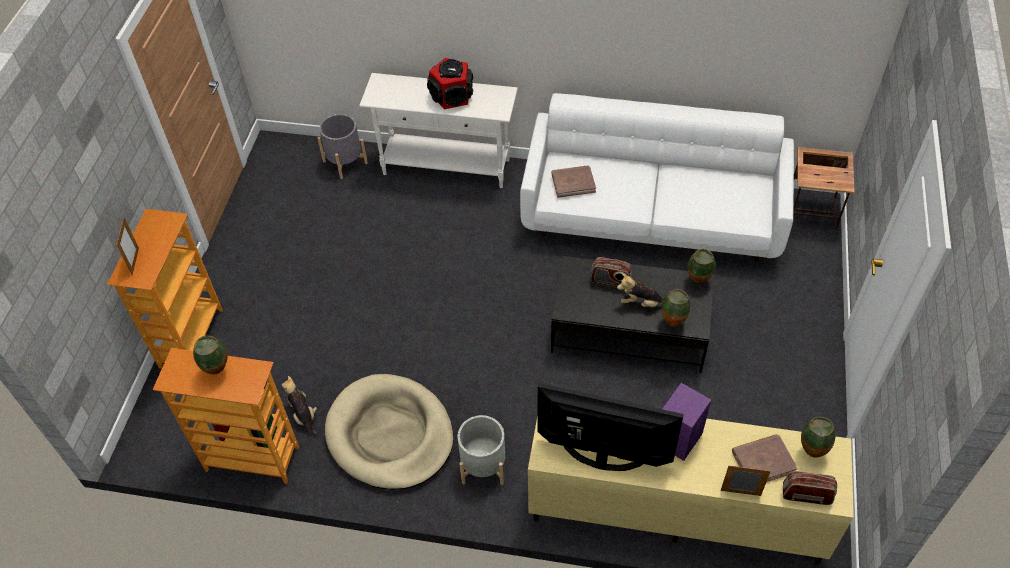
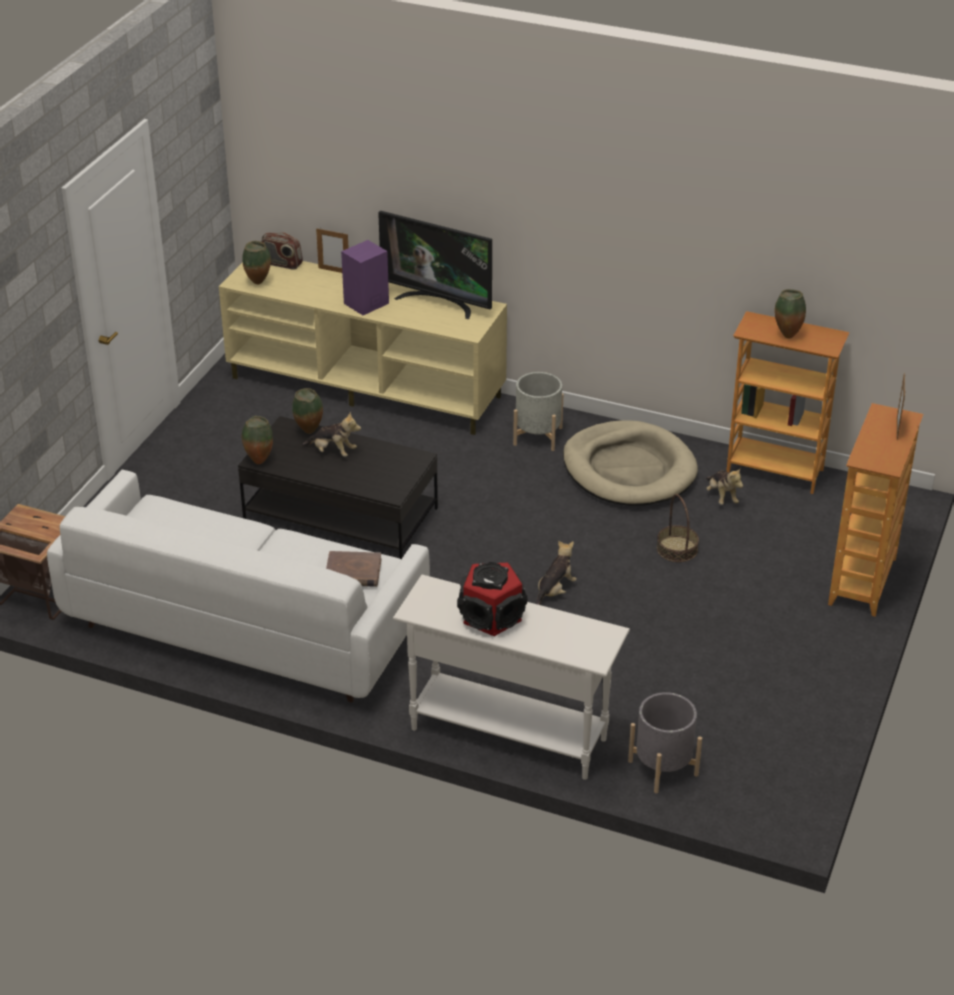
camera: 170 degrees left, 15 degrees down
radio [591,257,632,288] -> none
brown book [732,434,798,482] -> none
none -> plush toy [536,540,577,605]
none -> basket [657,494,699,562]

